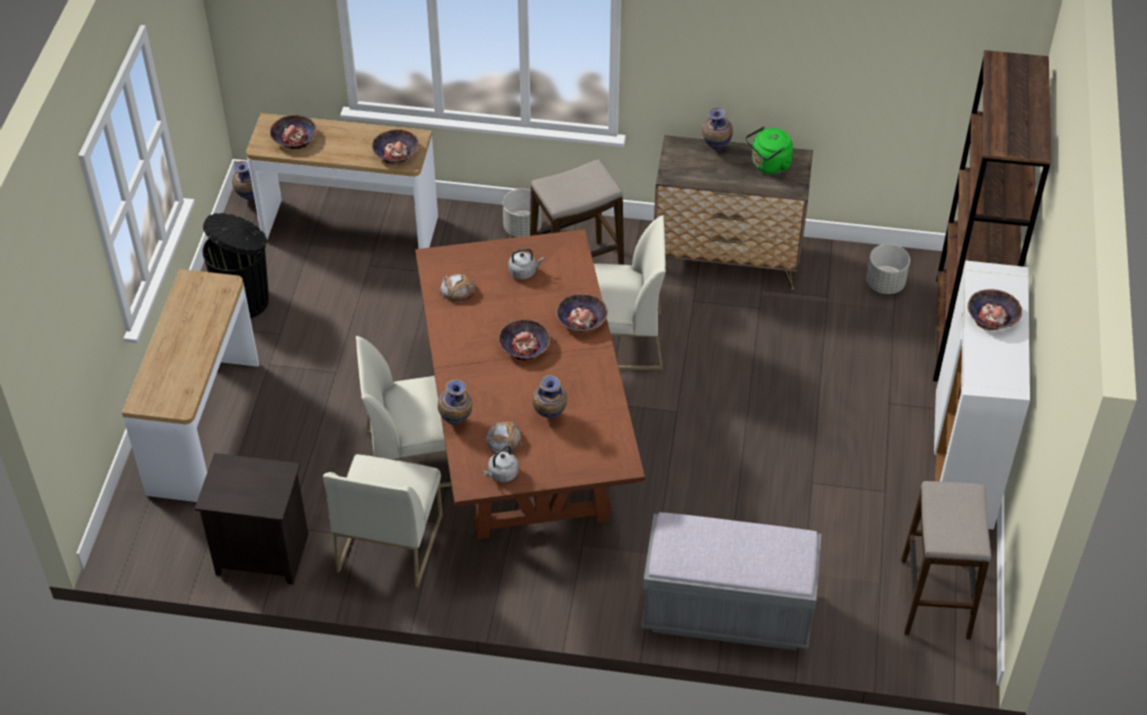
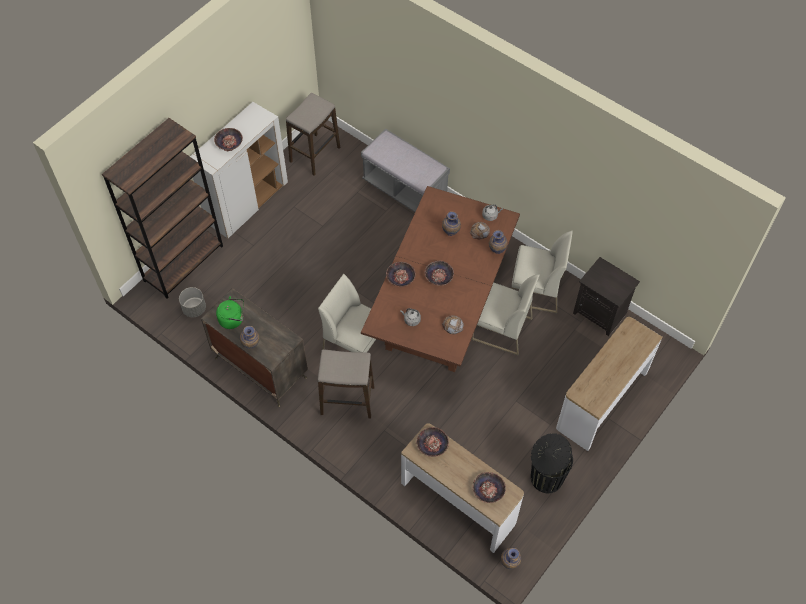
camera: 150 degrees left, 10 degrees up
white chair [323,454,442,588] -> white chair turned 60 degrees clockwise [512,231,573,313]
grey planter [503,189,542,237] -> none

